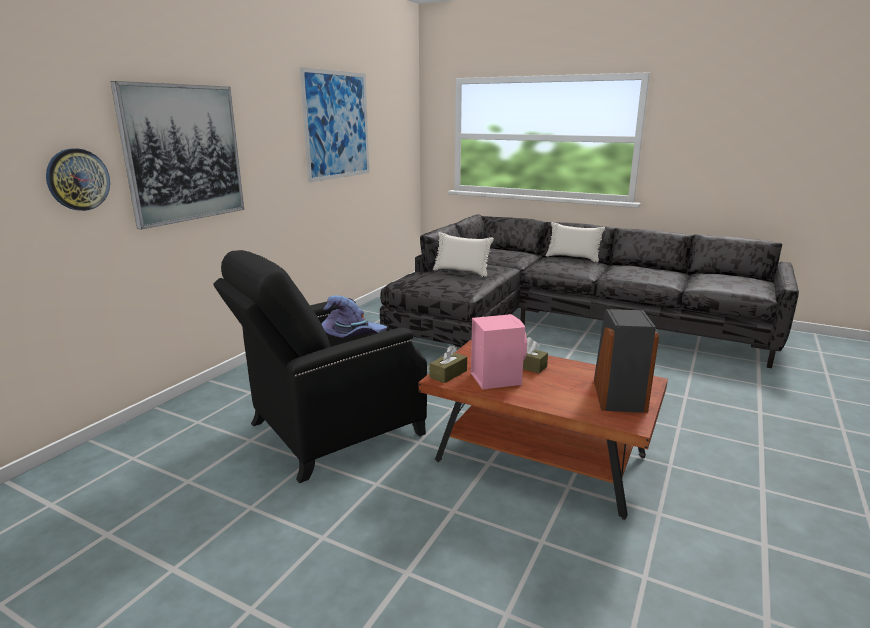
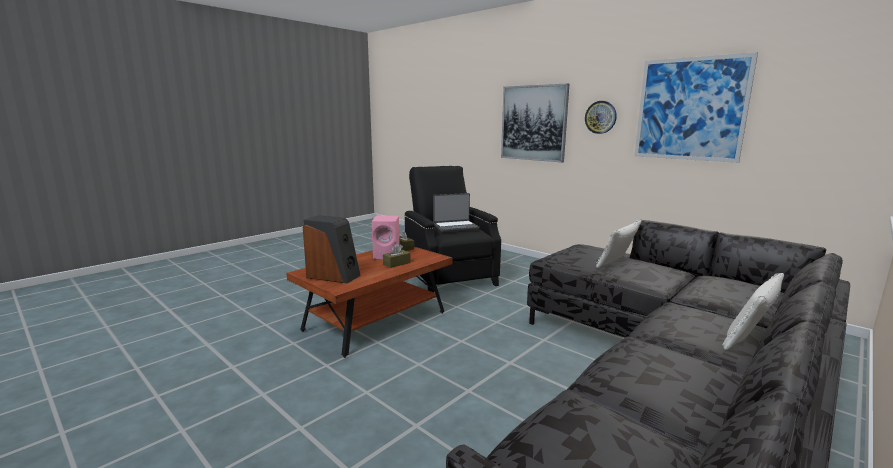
camera: 105 degrees right, 5 degrees down
wall clock [46,148,110,211] -> wall clock moved to [585,101,617,134]
purple hat [322,295,387,338] -> laptop [433,193,480,232]

